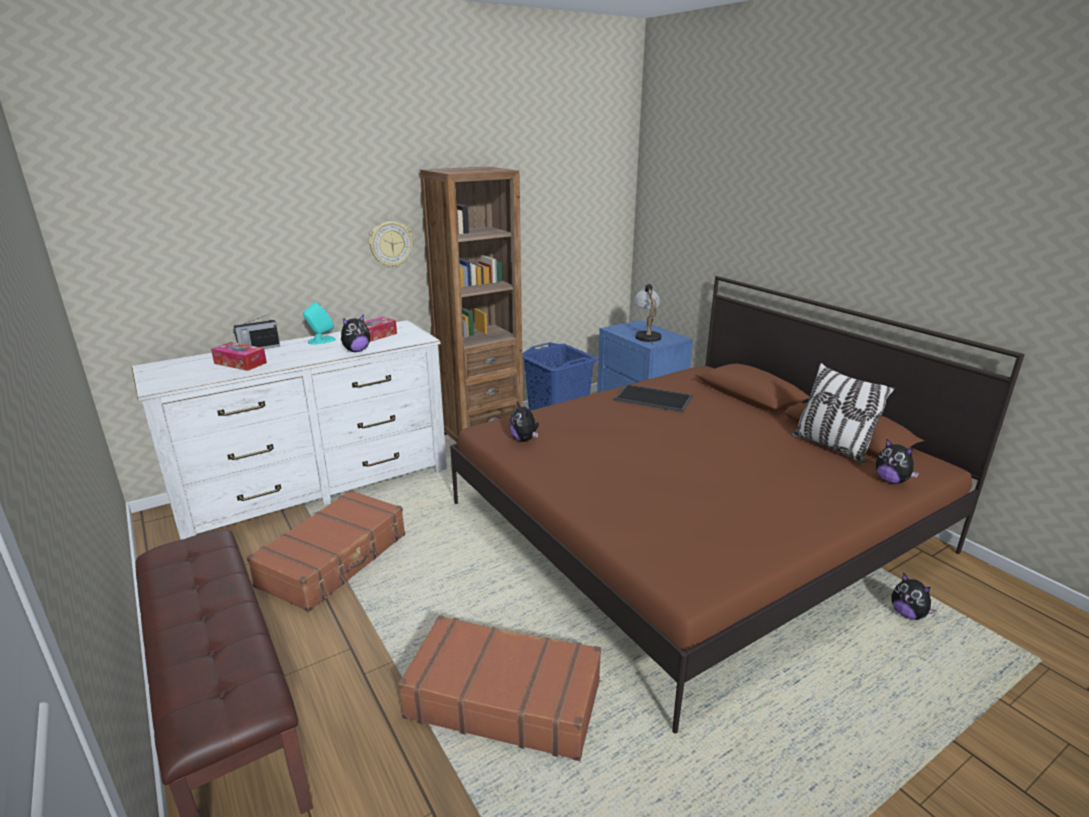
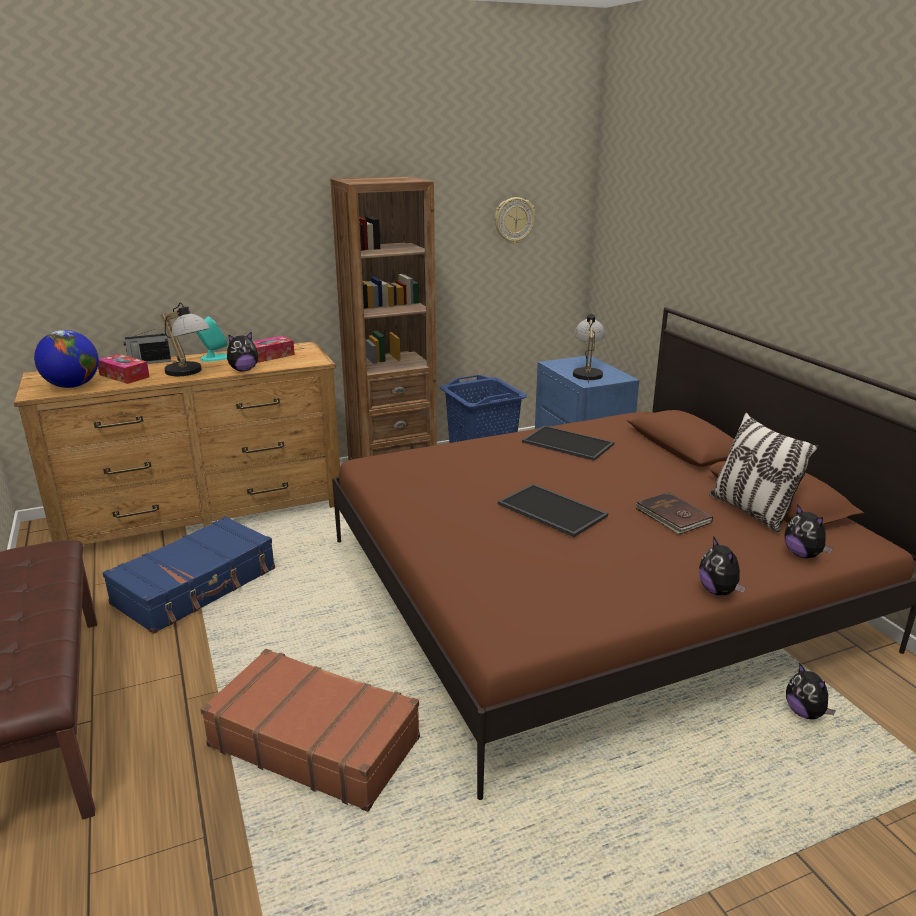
camera: 10 degrees right, 0 degrees up
white dresser [131,320,447,540] -> brown dresser [14,341,340,545]
brown suitcase [247,490,405,612] -> blue suitcase [103,516,275,634]
wall clock [369,221,413,268] -> wall clock moved to [495,197,535,244]
plush toy [509,401,539,442] -> plush toy moved to [699,536,745,595]
none -> globe [34,330,99,388]
none -> table lamp [160,302,210,376]
none -> tray [498,484,608,537]
none -> brown book [635,492,713,534]

